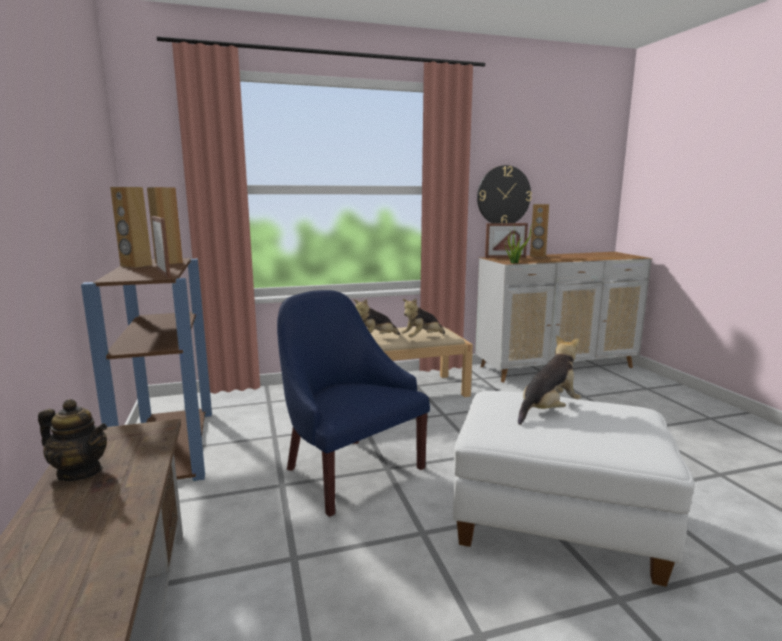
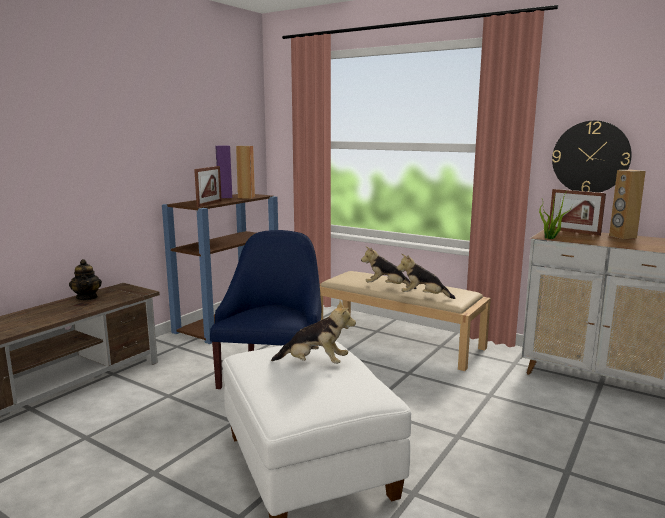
camera: 50 degrees right, 0 degrees up
brown speaker [110,187,152,268] -> purple speaker [215,146,232,198]

